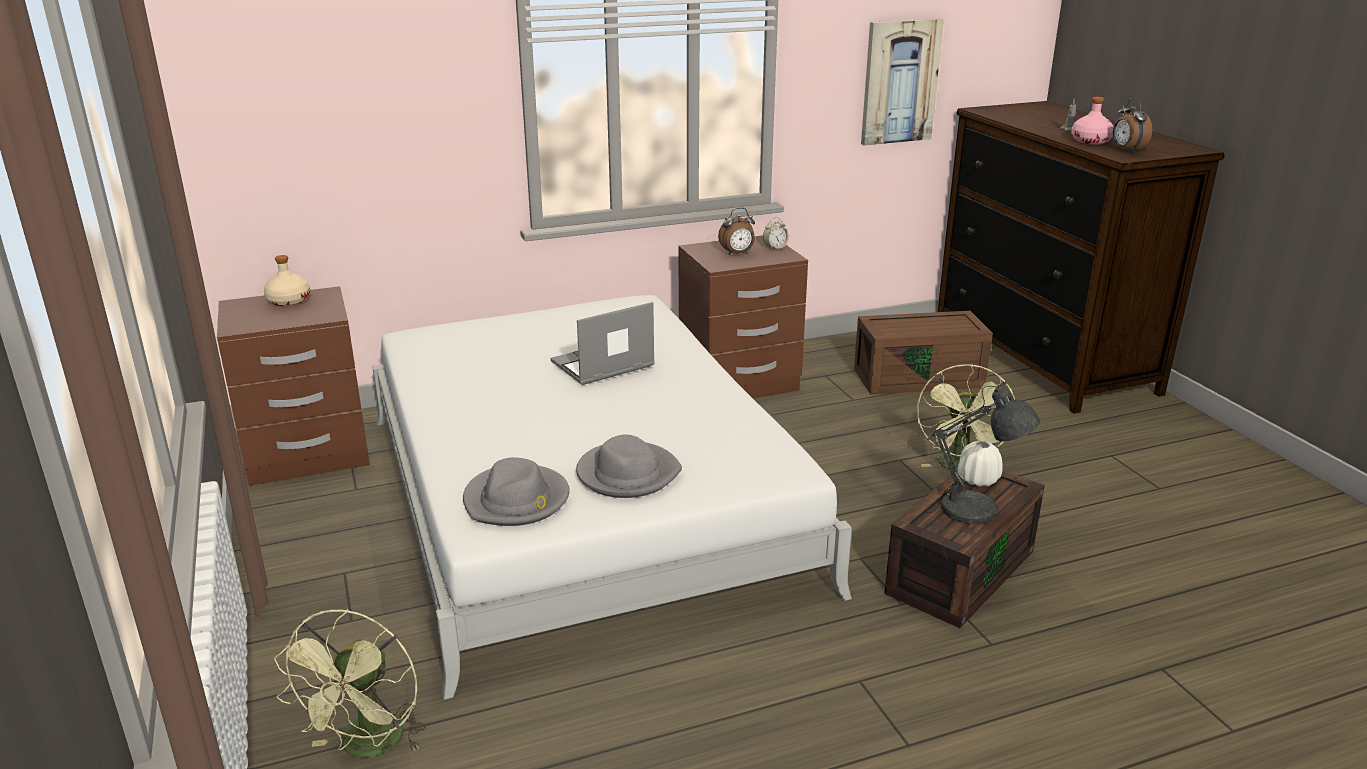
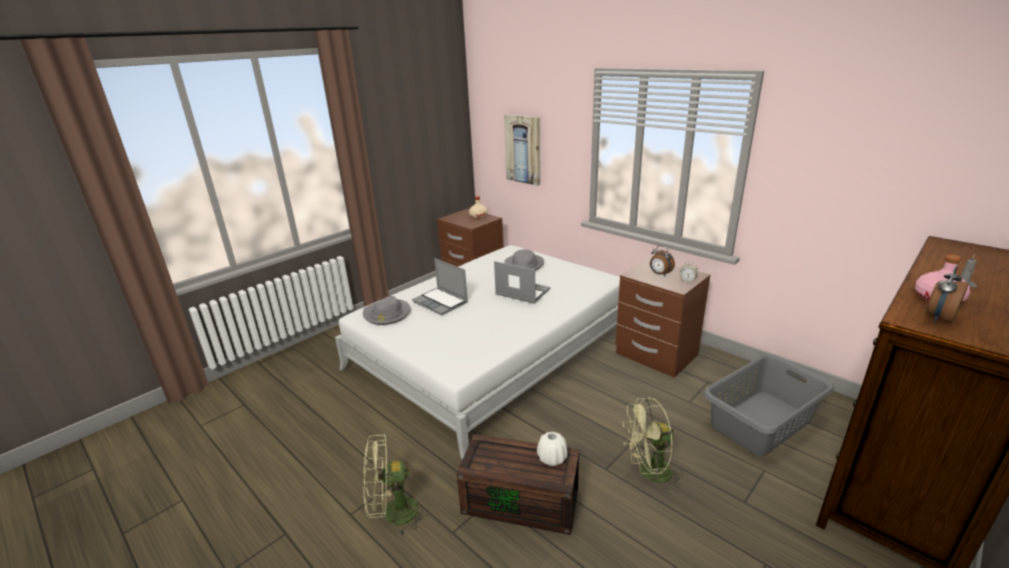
camera: 65 degrees right, 0 degrees up
green fan [274,609,426,758] -> green fan moved to [364,434,429,536]
grey hat [576,434,682,498] -> grey hat moved to [504,249,544,271]
brown storage box [854,311,993,395] -> grey laundry basket [703,354,834,456]
picture [861,18,944,146] -> picture moved to [504,114,540,186]
grey table lamp [924,386,1040,524] -> none
none -> laptop [412,258,468,315]

